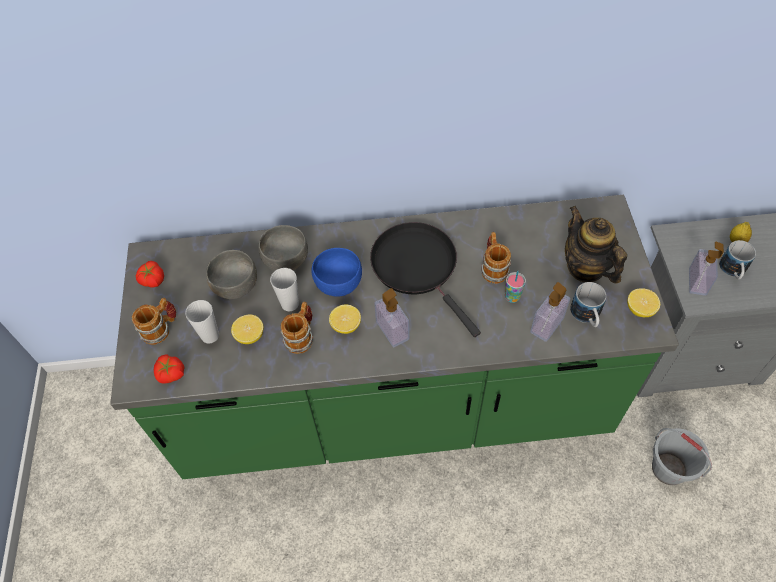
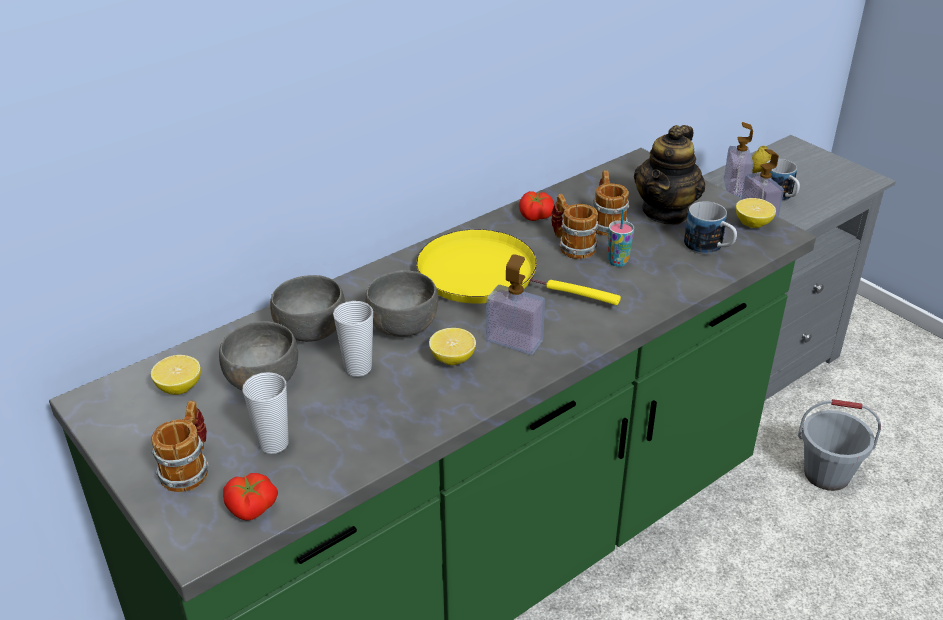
camera: 35 degrees left, 20 degrees down
tomato [136,261,164,287] -> tomato moved to [519,191,554,221]
lemon [231,315,263,344] -> lemon moved to [151,355,201,395]
mug [280,302,314,354] -> mug moved to [593,170,629,236]
blue bowl [312,248,362,297] -> grey bowl [365,270,439,337]
black frying pan [370,222,481,337] -> yellow frying pan [416,229,621,305]
soap dispenser [530,282,570,342] -> soap dispenser moved to [724,122,753,198]
teapot [565,206,627,284] -> teapot turned 90 degrees counterclockwise [634,125,705,225]

